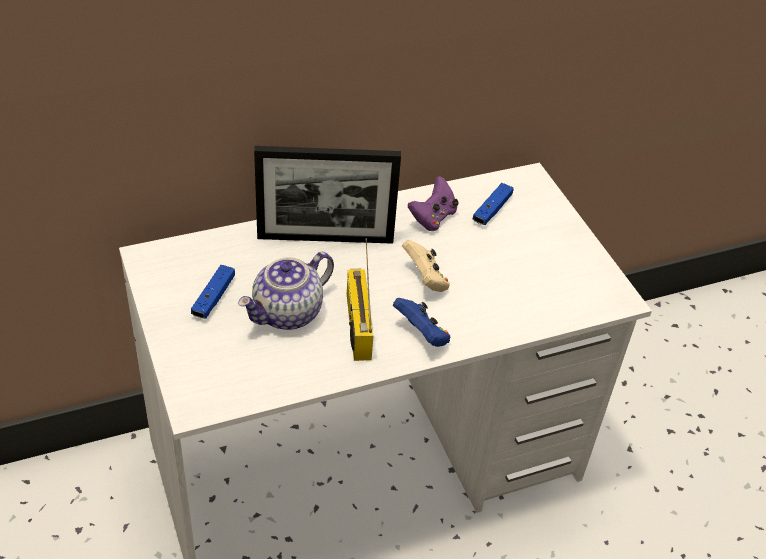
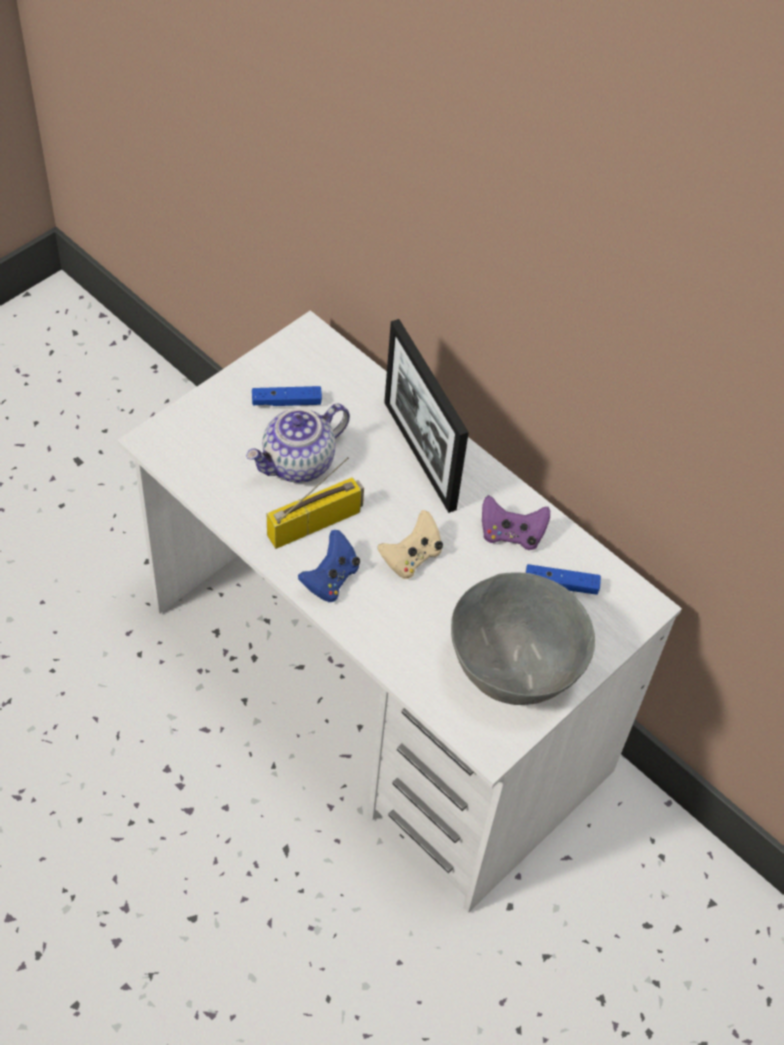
camera: 65 degrees right, 10 degrees up
teapot [238,252,334,330] -> teapot turned 60 degrees counterclockwise [246,404,350,483]
none -> grey bowl [451,572,595,705]

